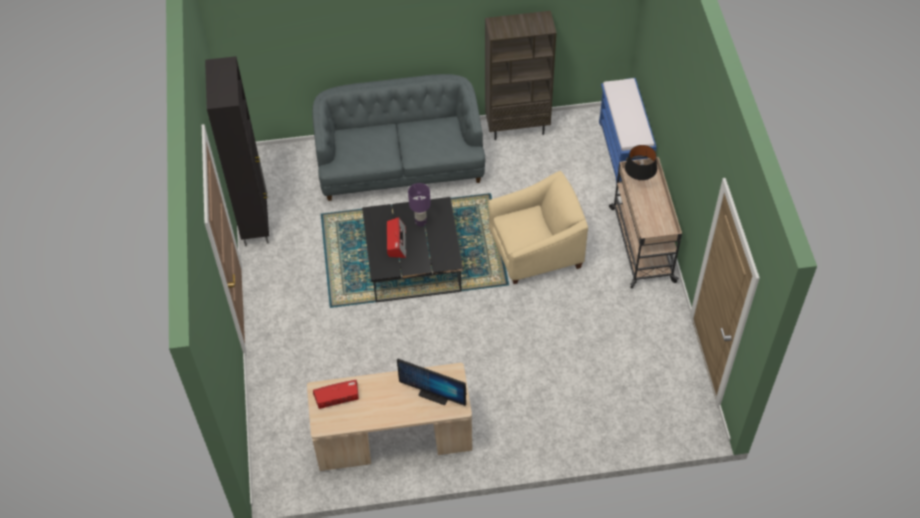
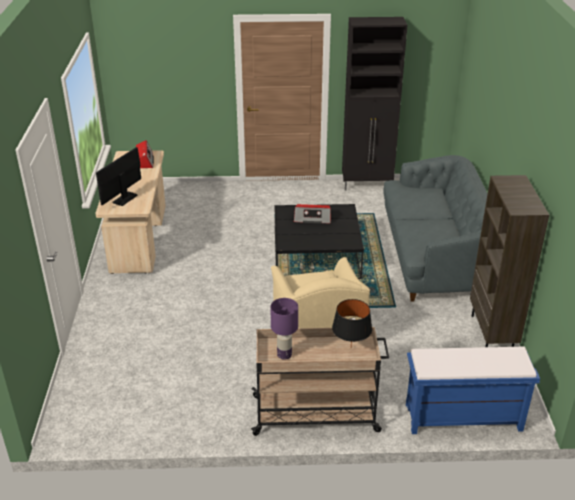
camera: 95 degrees right, 20 degrees down
purple table lamp [408,183,431,227] -> purple table lamp moved to [270,298,298,360]

